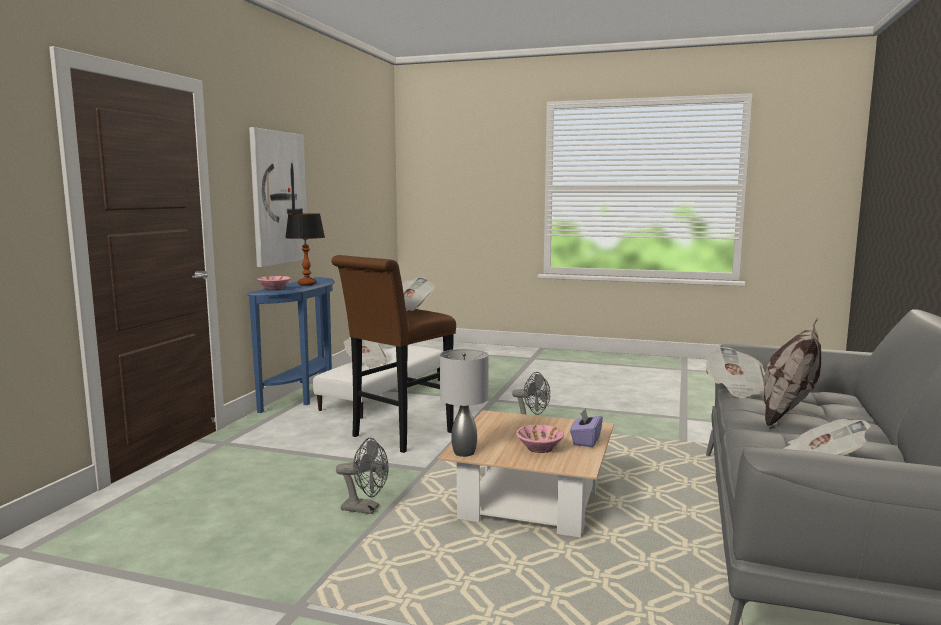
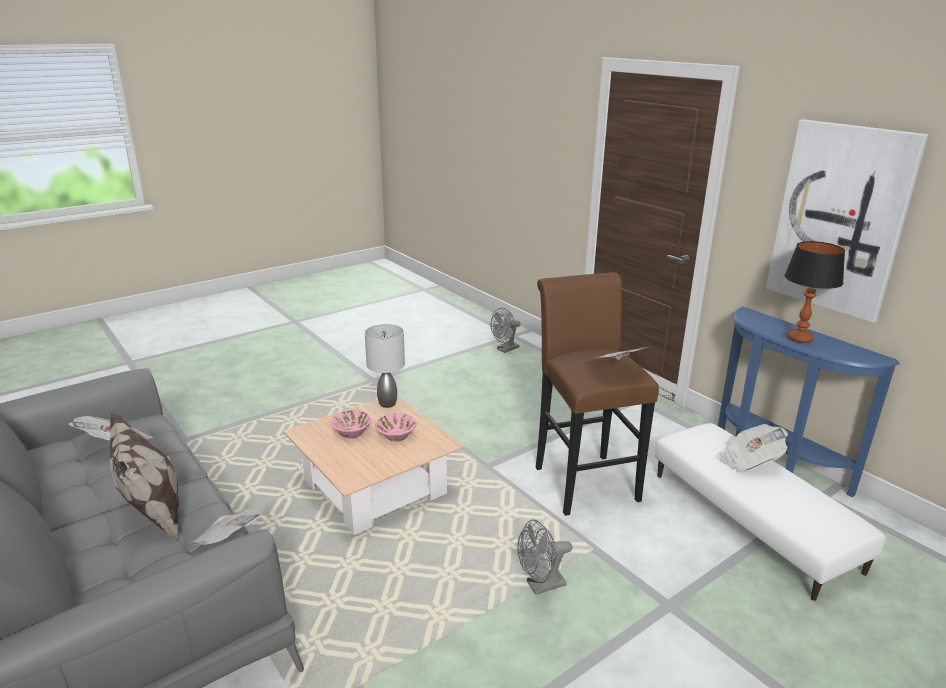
camera: 125 degrees right, 15 degrees up
pink bowl [257,276,291,290] -> pink bowl moved to [375,413,417,441]
grey fan [336,438,388,514] -> grey fan moved to [490,308,521,353]
purple tissue box [570,408,603,447] -> none

